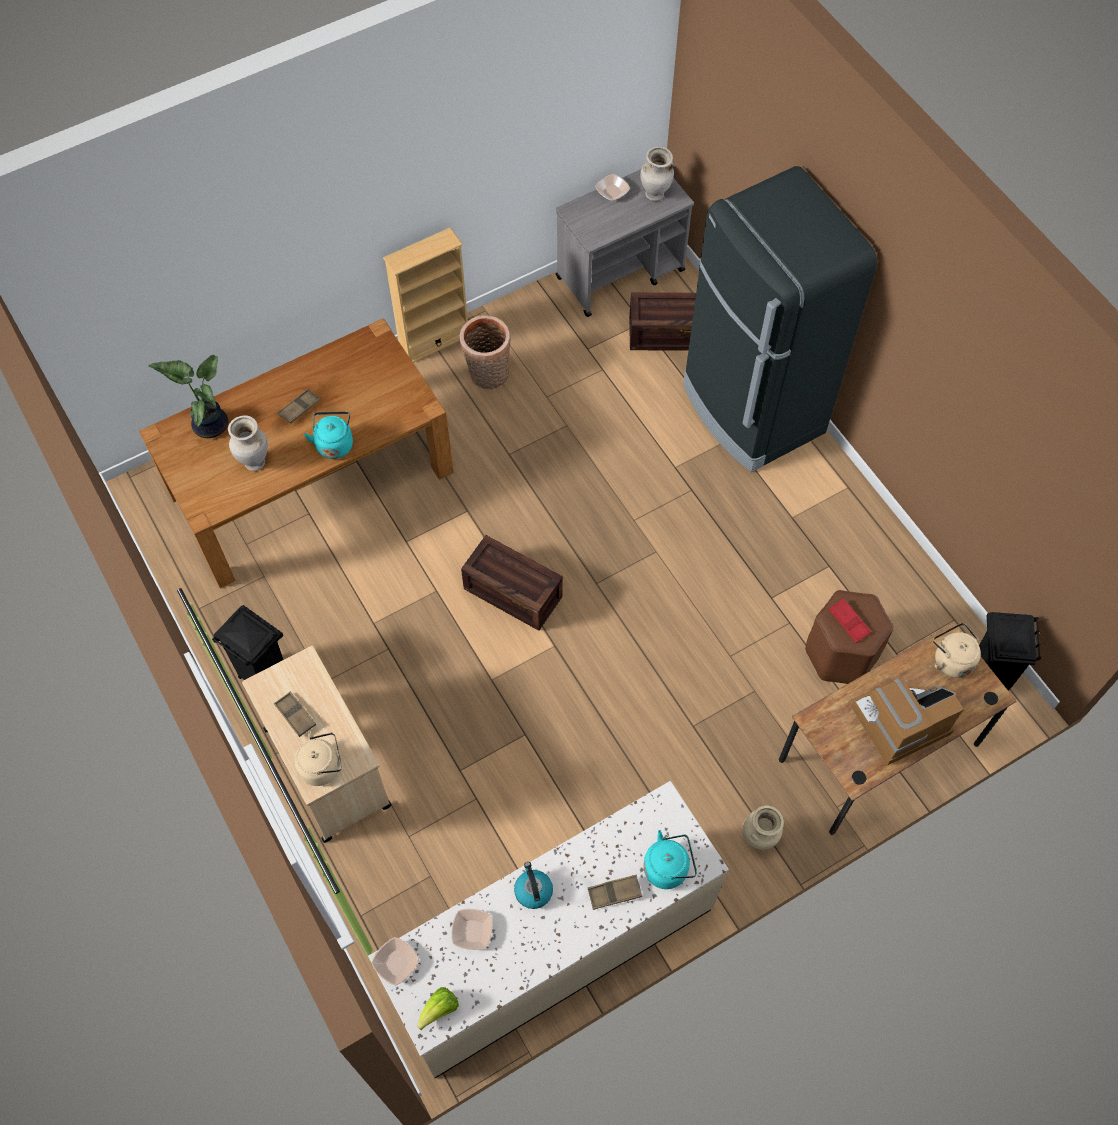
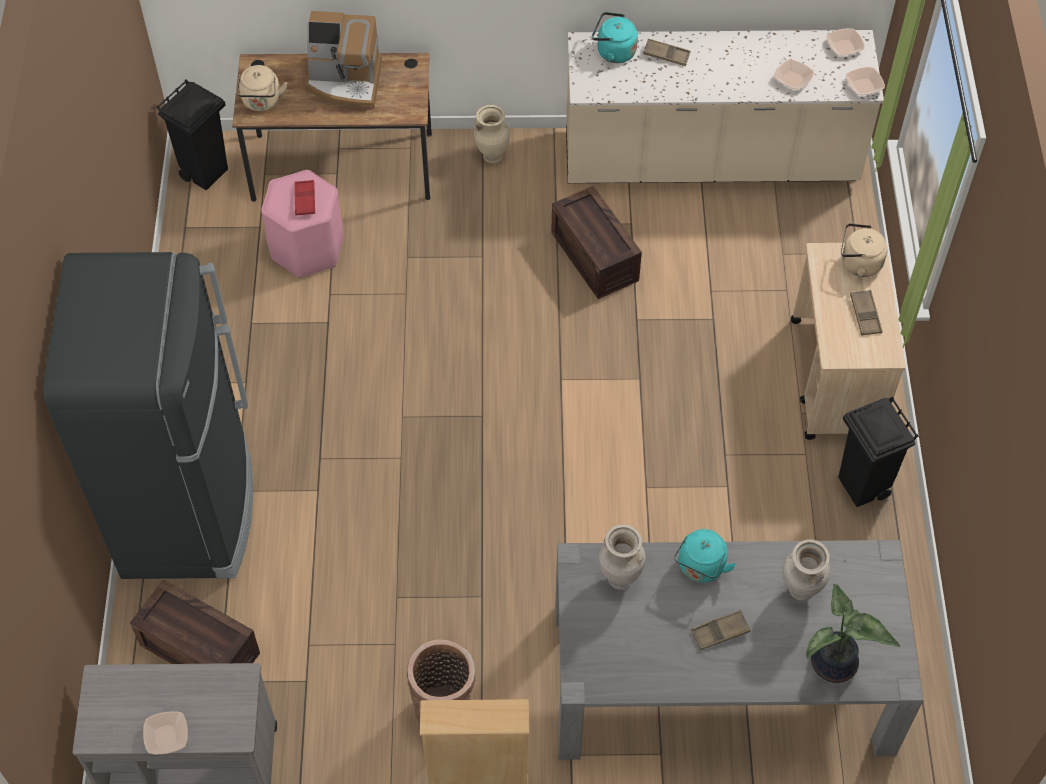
camera: 150 degrees left, 5 degrees down
brown dining table [139,318,454,588] -> grey dining table [555,540,923,760]
lettuce [418,987,459,1030] -> bowl [827,28,865,56]
crate [461,535,563,631] -> crate moved to [551,186,642,299]
kettle [514,862,553,909] -> none
beige vase [640,146,674,201] -> beige vase moved to [599,525,646,590]
brown stool [805,590,894,684] -> pink stool [261,170,344,278]

